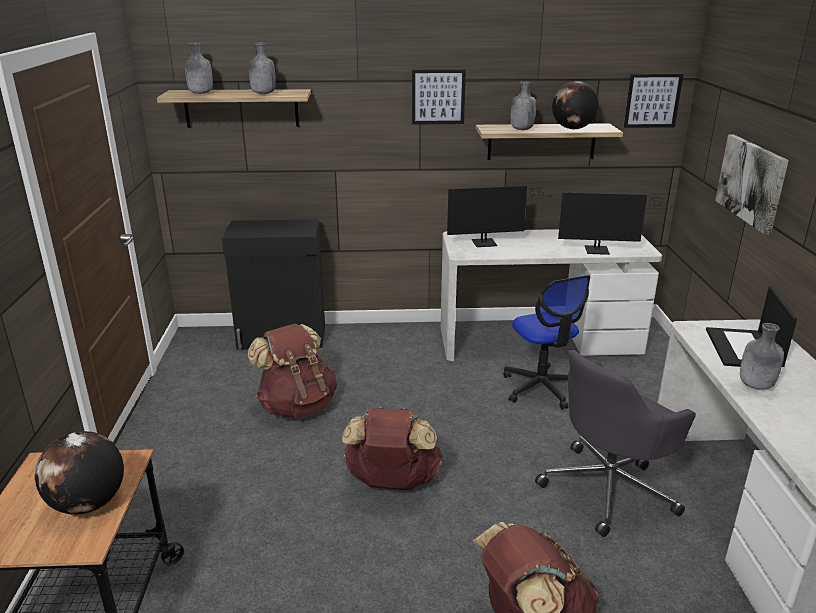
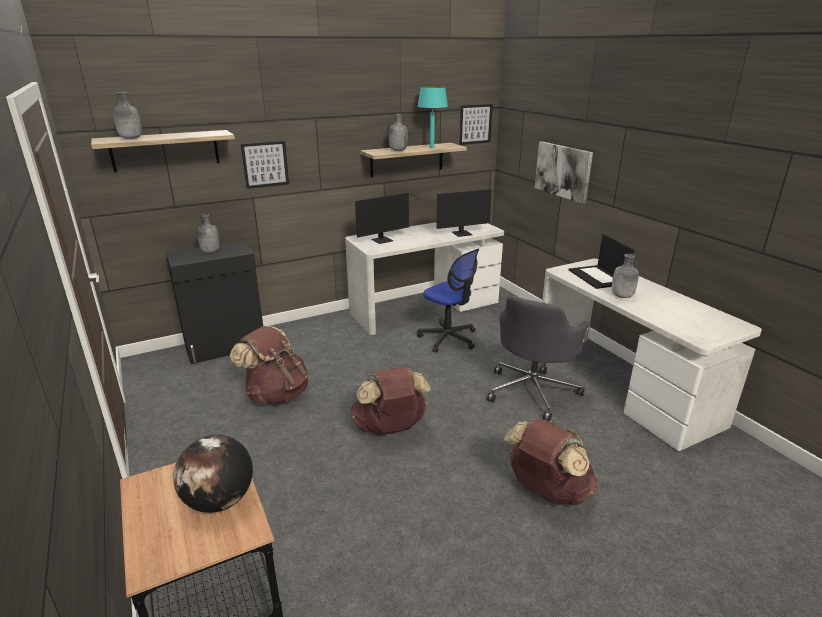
camera: 25 degrees left, 0 degrees up
grey bottle [248,43,276,94] -> grey bottle moved to [197,214,220,253]
picture [412,69,466,125] -> picture moved to [241,141,289,189]
globe [552,81,599,129] -> turquoise table lamp [418,86,448,148]

